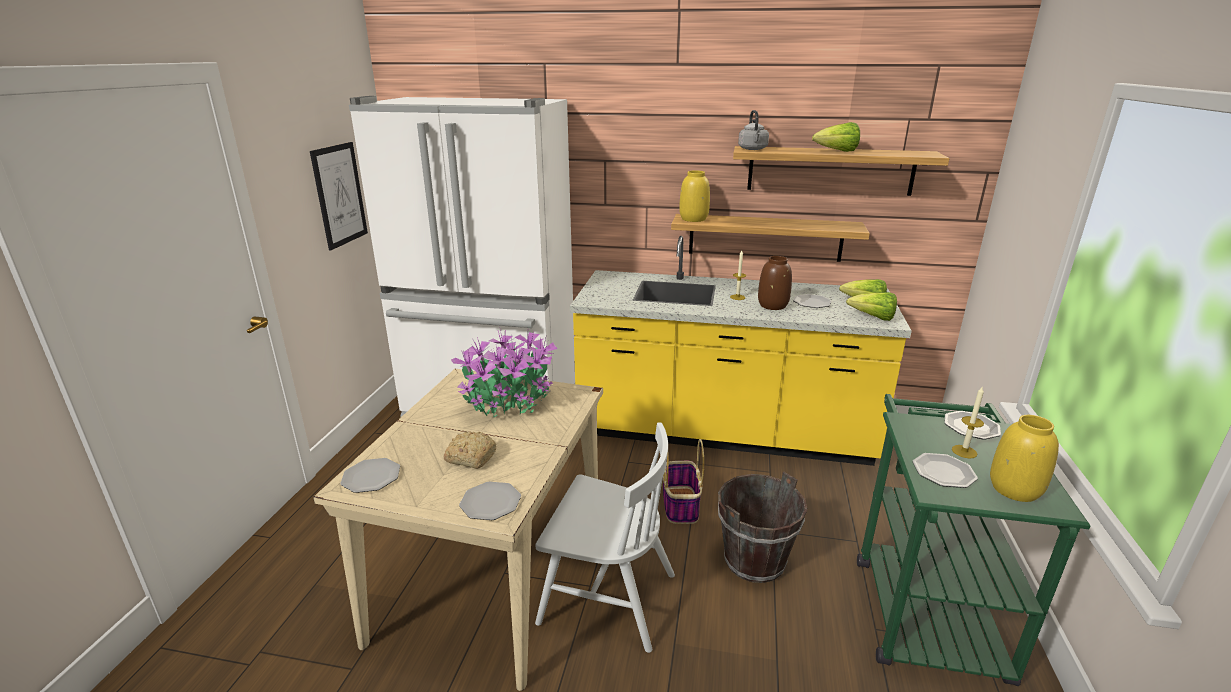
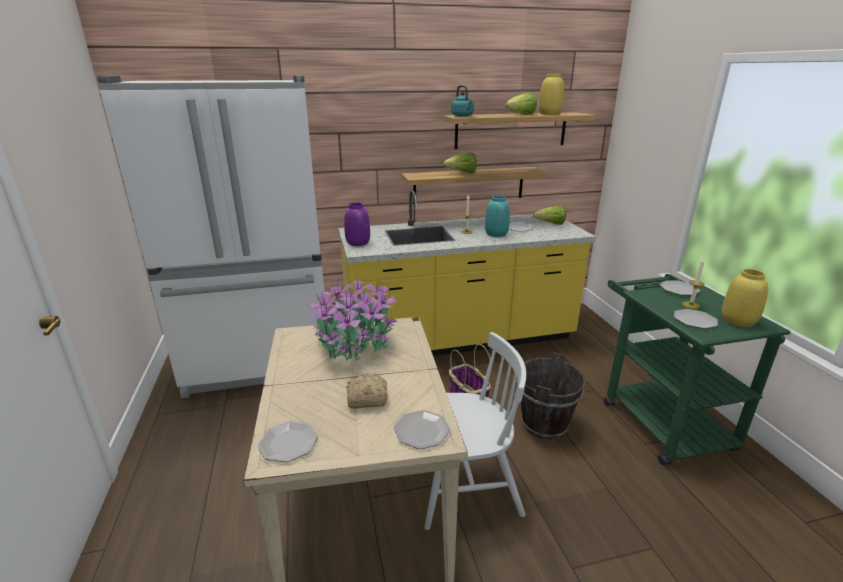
camera: 25 degrees left, 0 degrees up
picture [310,142,368,250] -> none
yellow vase [679,170,710,222] -> yellow vase moved to [539,74,564,115]
grey kettle [738,110,769,150] -> turquoise kettle [451,85,474,117]
brown vase [758,256,792,310] -> turquoise vase [485,196,510,237]
lettuce [846,292,897,321] -> lettuce moved to [443,152,477,173]
none -> purple vase [344,202,370,246]

